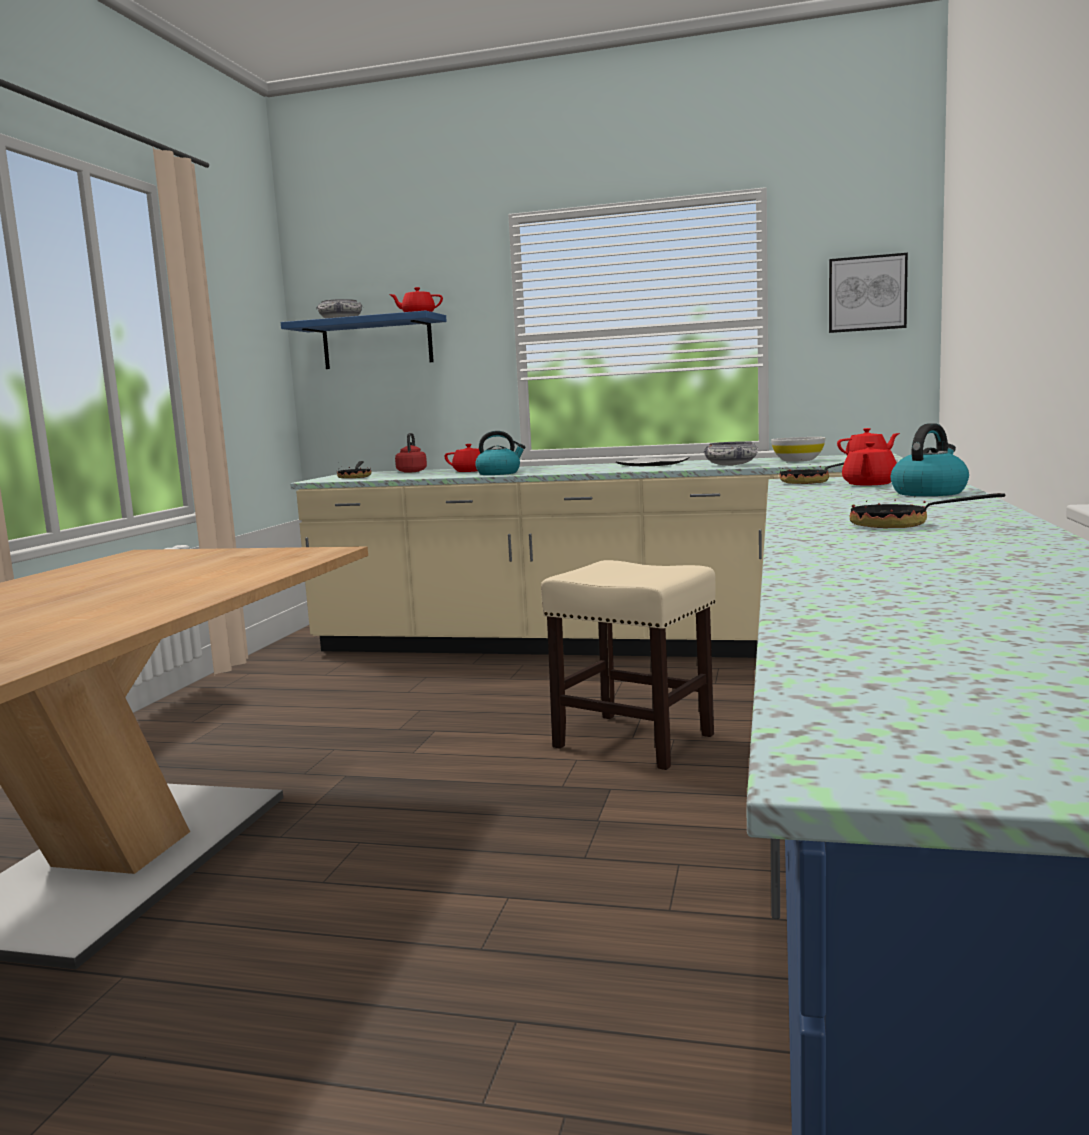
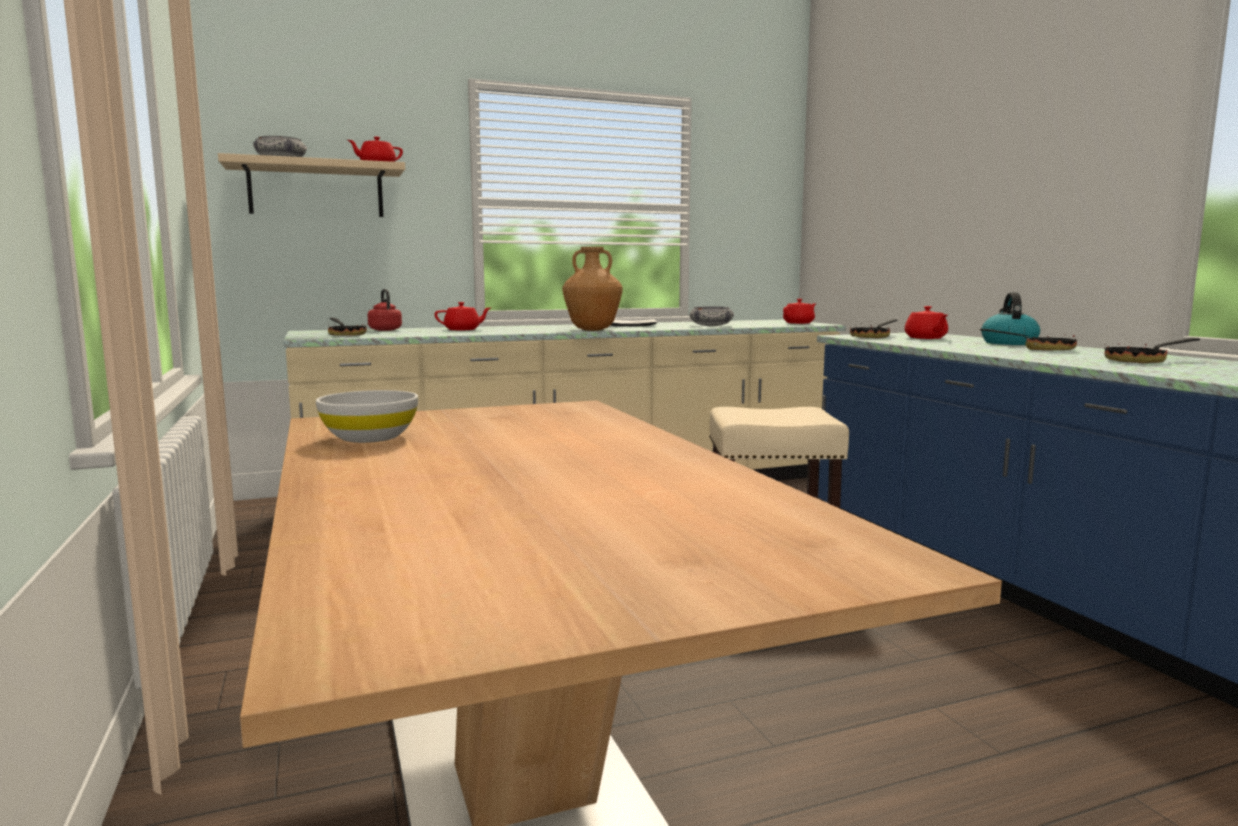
camera: 35 degrees left, 0 degrees up
blue shelf [281,311,447,369] -> beige shelf [218,153,405,217]
kettle [475,431,525,475] -> none
white bowl [771,437,825,462] -> white bowl moved to [316,390,418,443]
picture [829,253,908,333] -> none
none -> brown vase [563,247,623,331]
none -> frying pan [980,329,1077,350]

